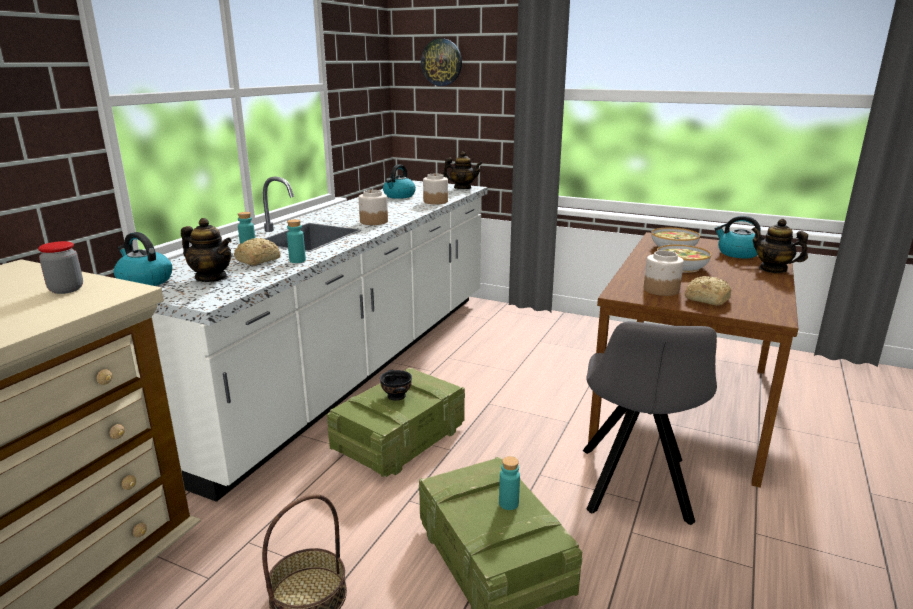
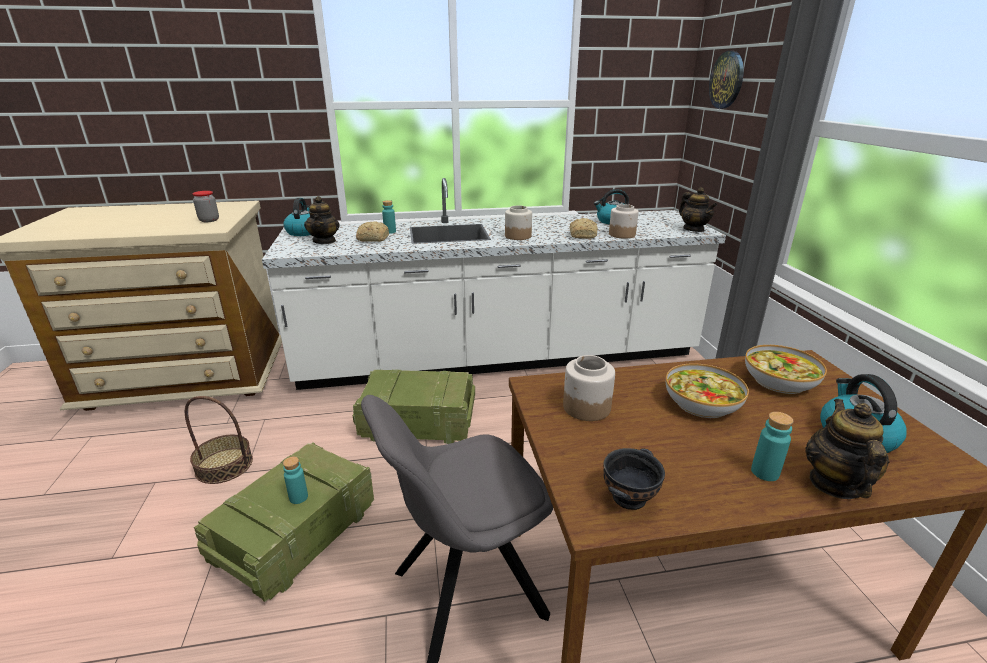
camera: 55 degrees right, 5 degrees up
turquoise bottle [287,219,306,263] -> turquoise bottle moved to [751,412,794,481]
black bowl [380,370,412,401] -> black bowl moved to [603,448,665,510]
bread [684,276,732,305] -> bread moved to [569,218,598,239]

